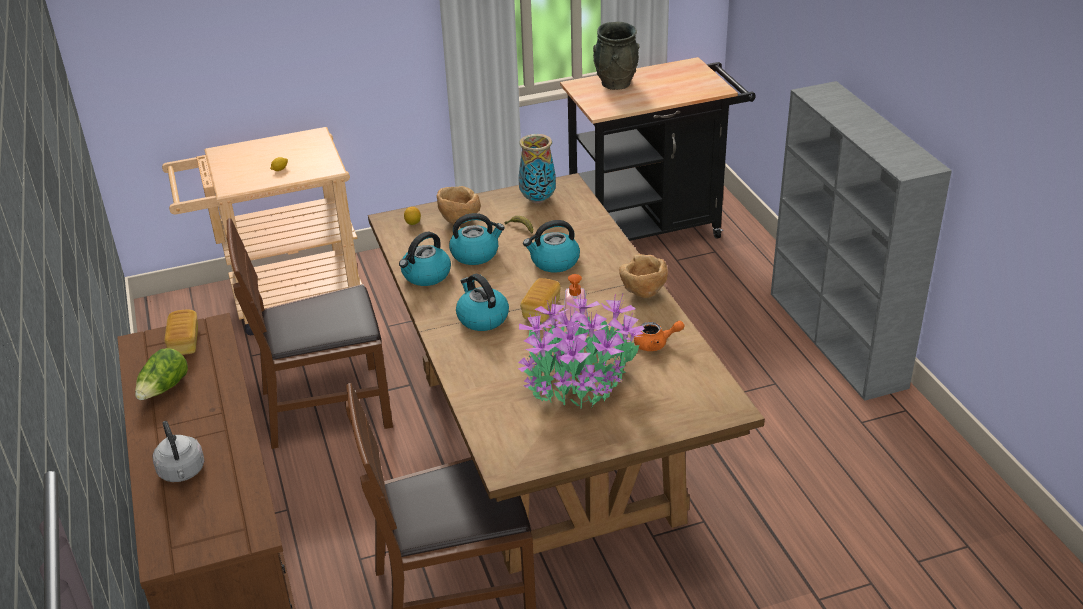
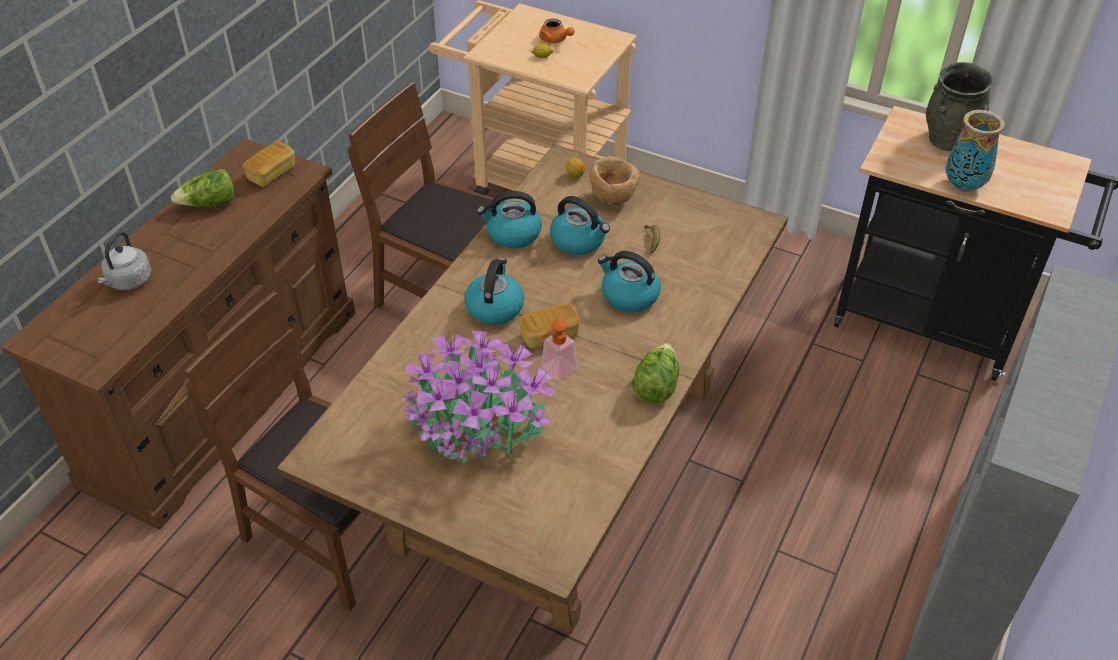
camera: 45 degrees right, 10 degrees up
vase [518,134,556,204] -> vase moved to [945,110,1005,192]
brown bowl [619,254,668,298] -> lettuce [632,343,679,404]
orange teapot [634,321,684,351] -> orange teapot moved to [539,18,575,43]

